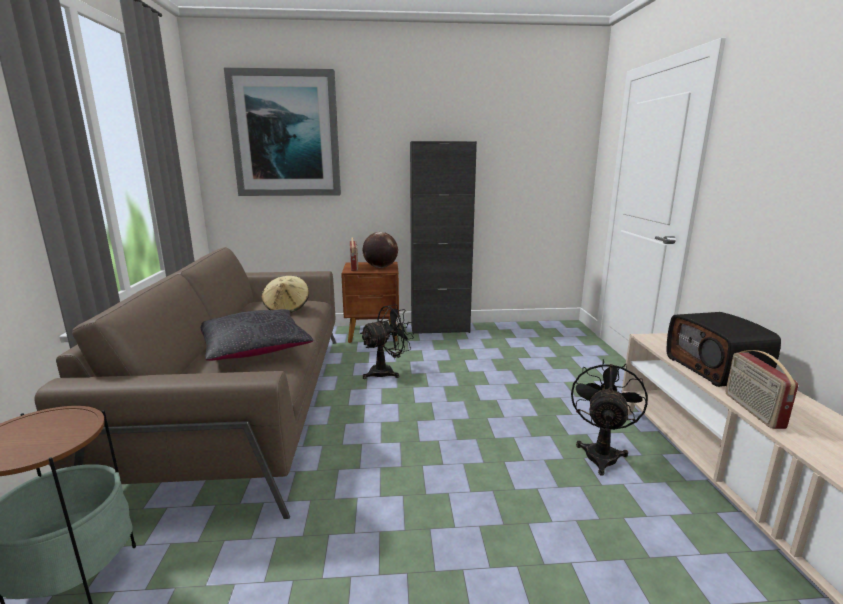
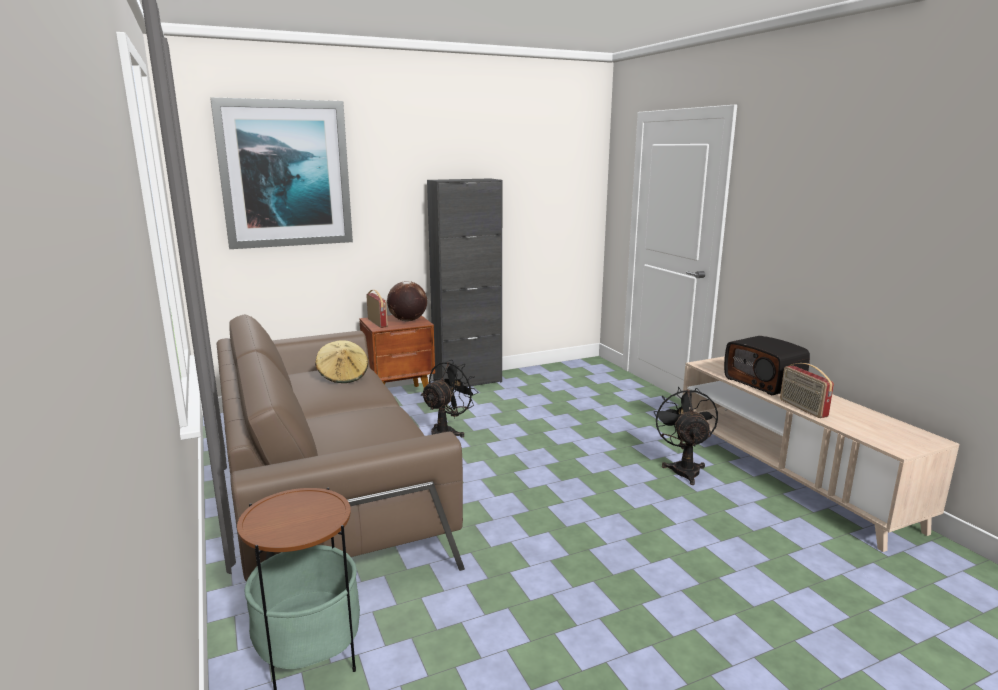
camera: 20 degrees left, 0 degrees up
black pillow [201,309,313,361] -> none

